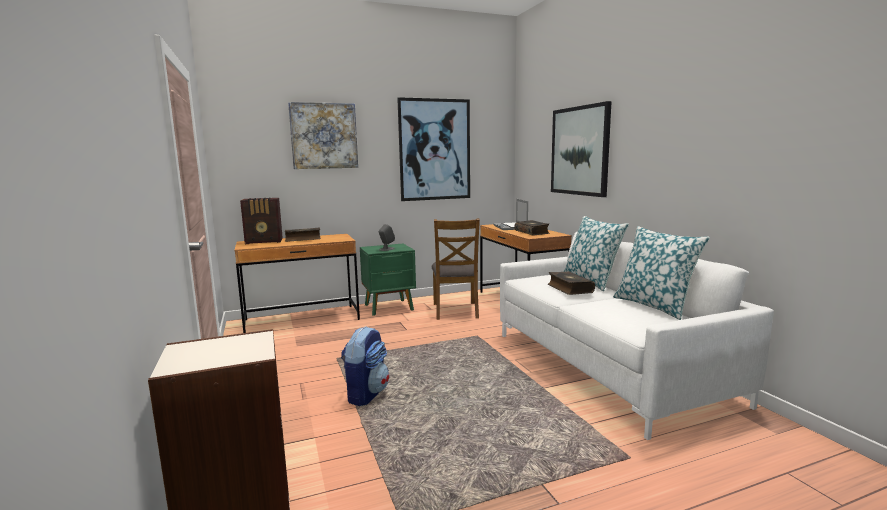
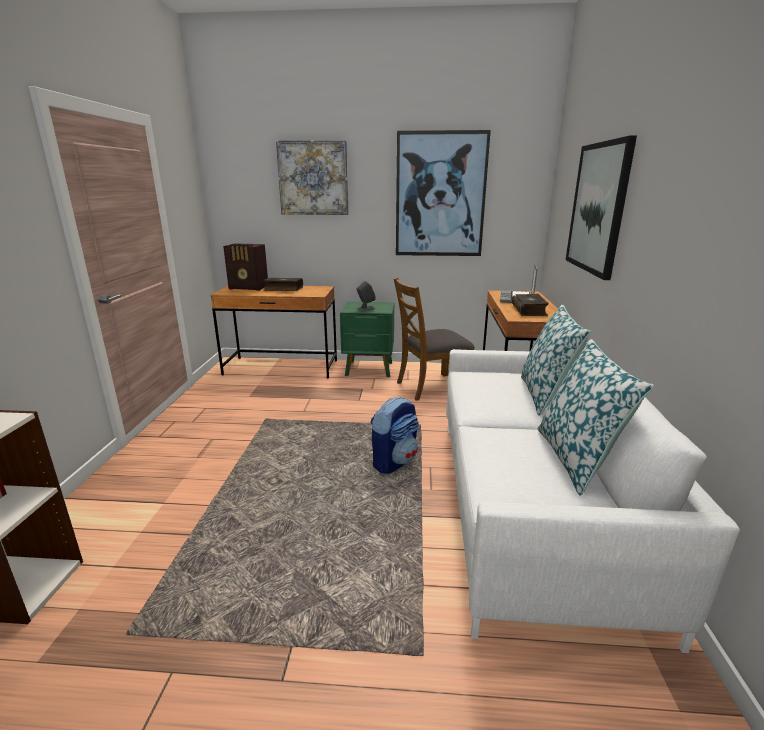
camera: 25 degrees right, 10 degrees up
backpack [341,326,389,406] -> backpack moved to [370,397,419,474]
brown chair [432,218,480,320] -> brown chair turned 45 degrees clockwise [394,278,475,401]
book [548,272,595,295] -> none

